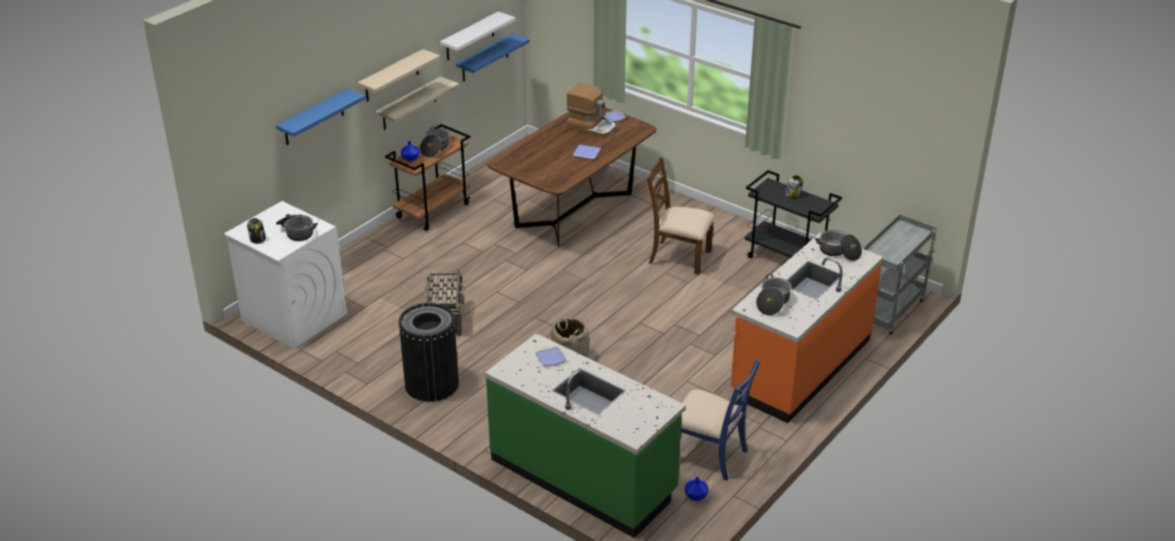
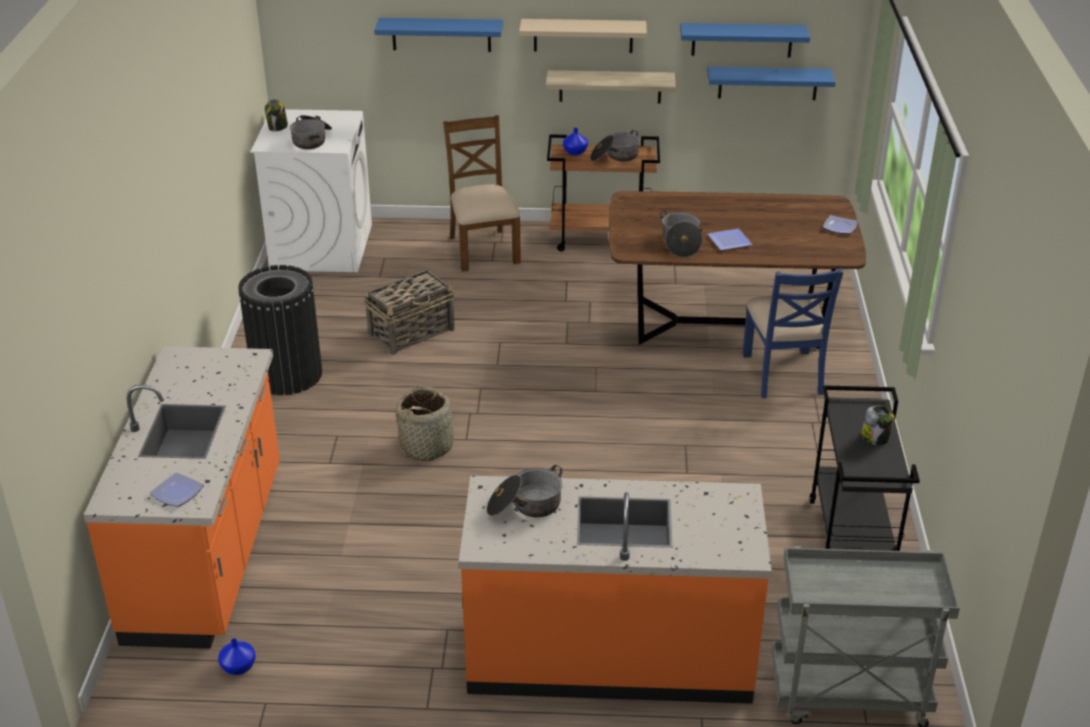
camera: 55 degrees right, 0 degrees up
white shelf [440,11,515,60] -> blue shelf [680,23,810,57]
green counter [485,333,686,538] -> orange counter [84,346,280,649]
plate [535,346,566,366] -> plate moved to [150,473,204,507]
coffee machine [567,83,616,138] -> none
brown chair [647,158,715,275] -> brown chair moved to [443,115,521,272]
blue chair [680,358,761,481] -> blue chair moved to [742,268,844,398]
cooking pot [815,230,862,261] -> cooking pot moved to [660,210,703,258]

